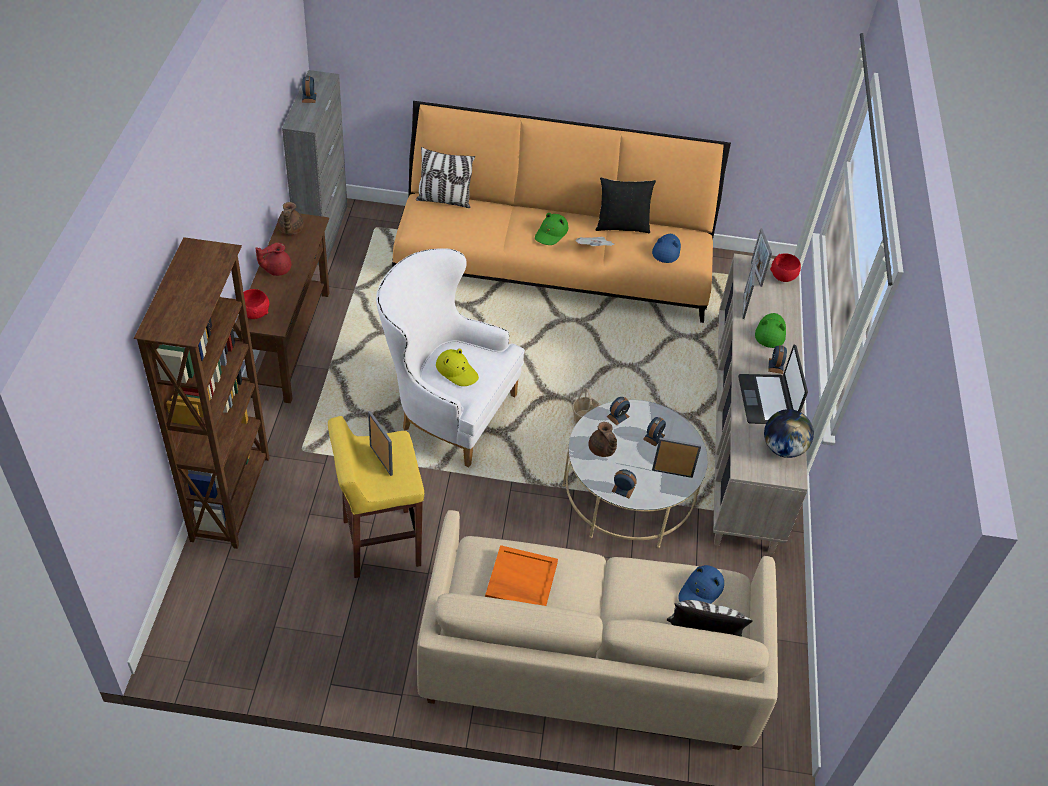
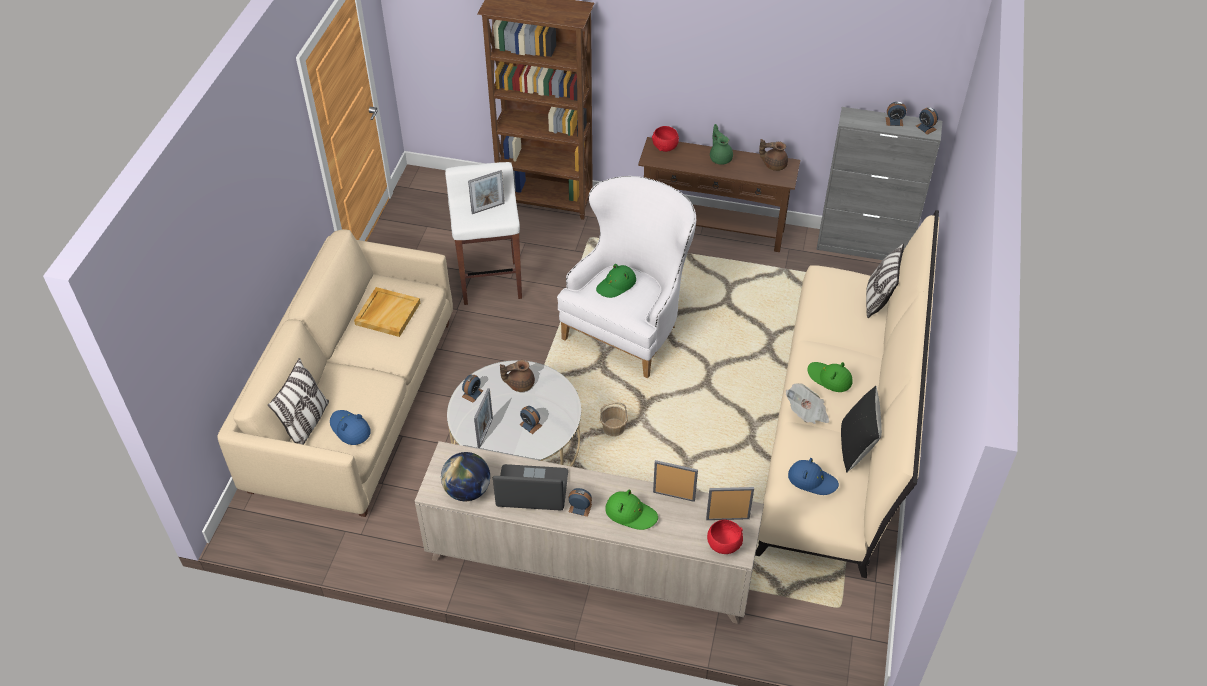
camera: 100 degrees right, 0 degrees up
red teapot [256,242,291,276] -> green teapot [710,124,733,164]
yellow stool [328,416,424,578] -> white stool [445,162,522,305]
orange sofa [392,101,731,323] -> beige sofa [755,210,939,578]
yellow hat [436,348,479,386] -> green hat [596,264,636,298]
orange tray [485,545,558,606] -> beige tray [354,287,420,337]
alarm clock [606,397,630,425] -> alarm clock moved to [916,107,938,135]

